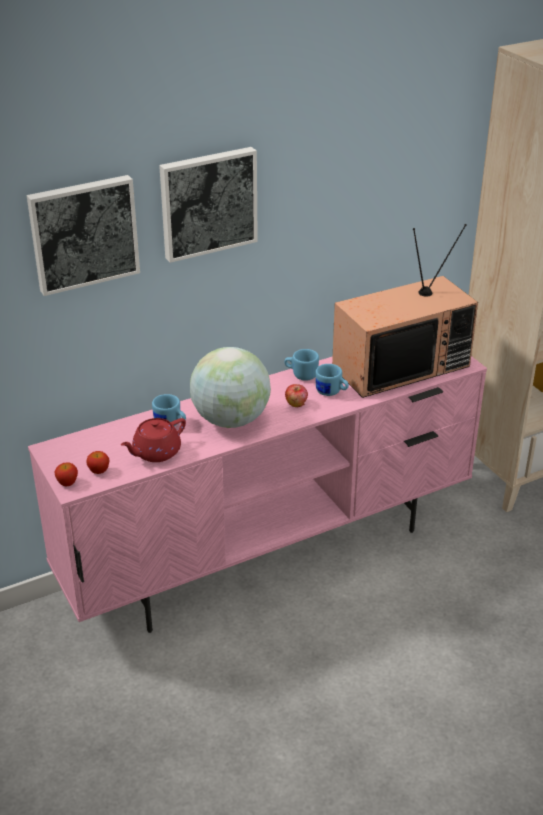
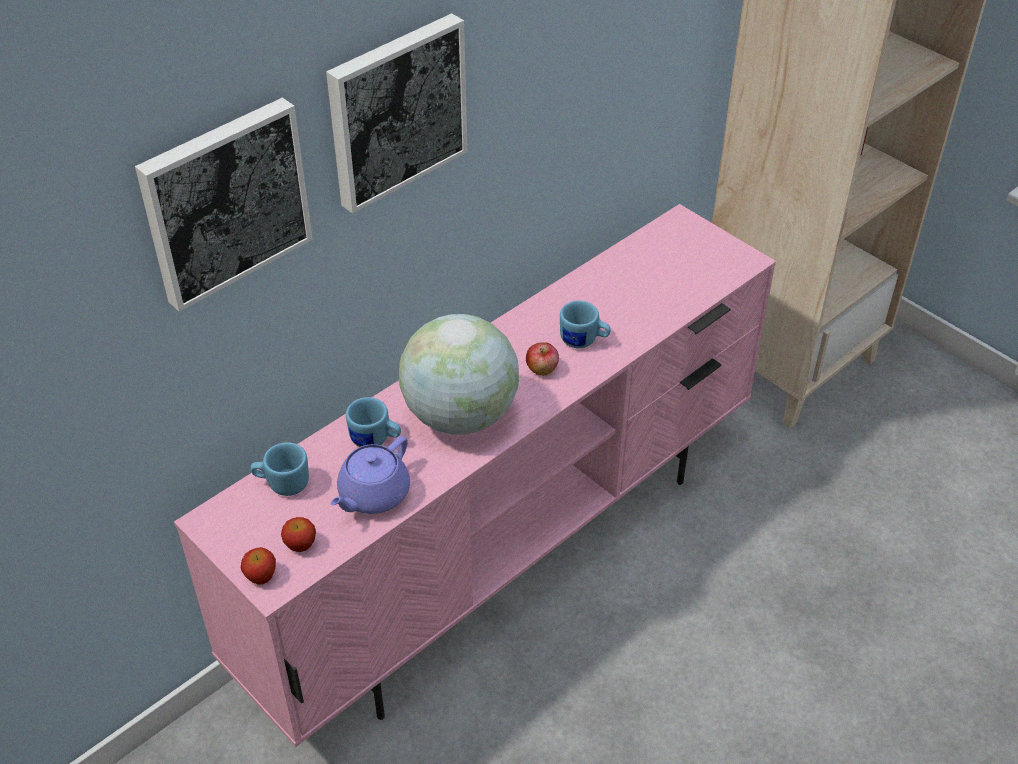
camera: 15 degrees left, 10 degrees up
red teapot [121,418,186,462] -> purple teapot [330,436,410,514]
blue mug [284,349,319,381] -> blue mug moved to [250,442,309,496]
television [332,224,478,398] -> none

